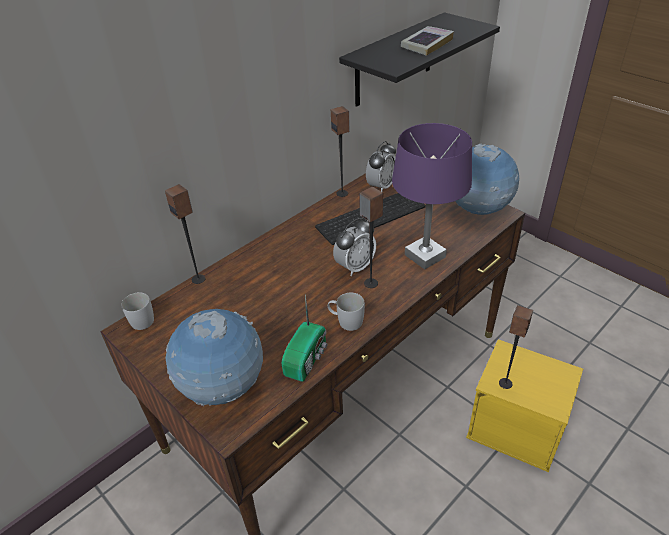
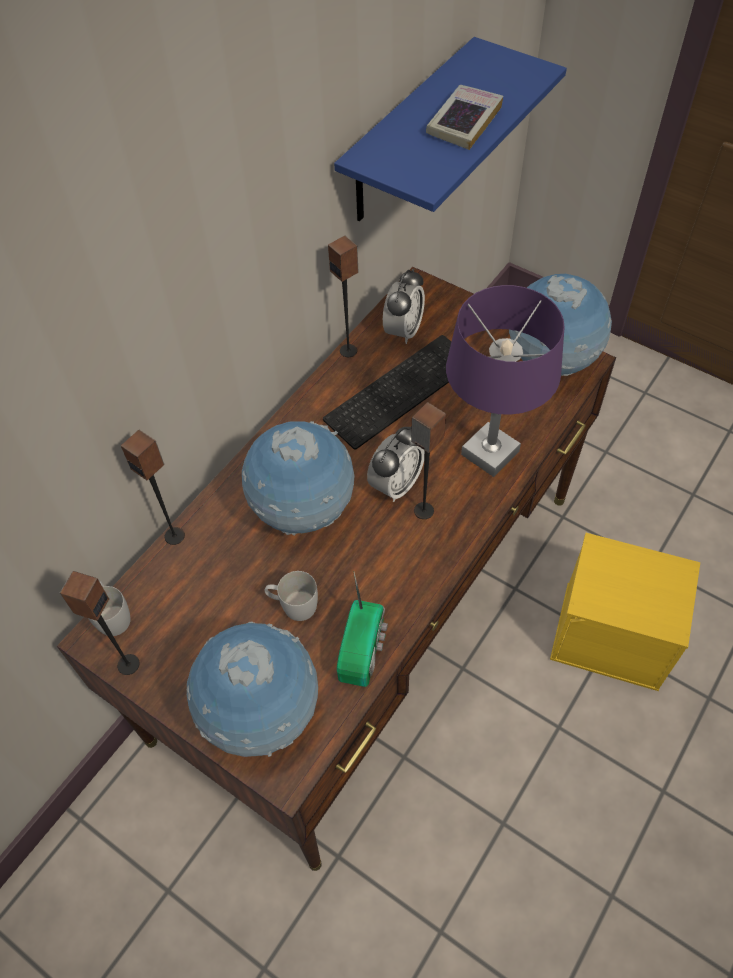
camera: 10 degrees left, 15 degrees up
white mug [328,293,365,331] -> white mug moved to [265,571,318,621]
black shelf [339,12,500,107] -> blue shelf [334,37,567,221]
speaker [499,305,533,389] -> speaker moved to [60,571,140,675]
none -> globe [242,421,354,535]

